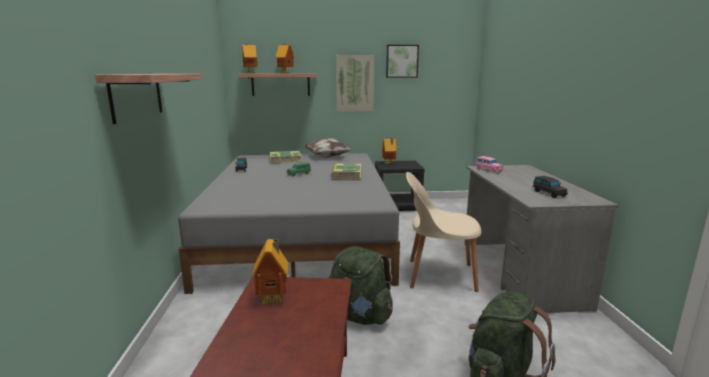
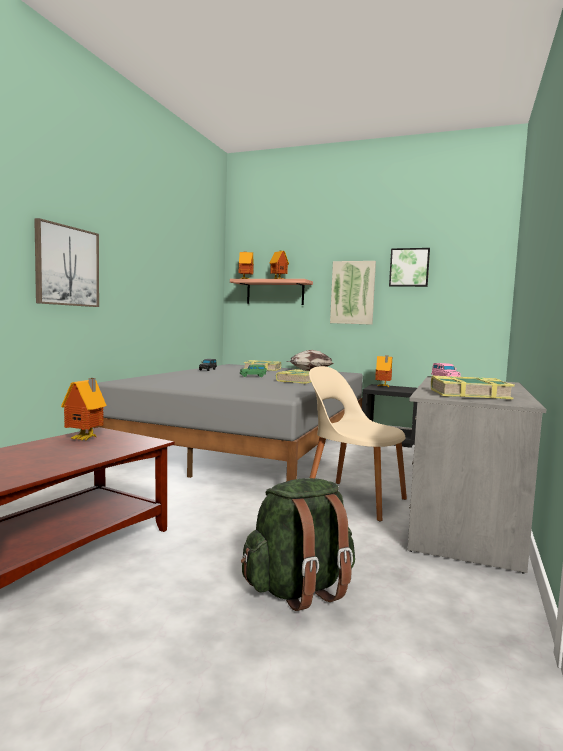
camera: 25 degrees right, 10 degrees down
shelf [95,74,202,124] -> picture [34,218,99,307]
green backpack [328,246,393,325] -> none
black toy car [533,176,568,198] -> book [431,376,515,399]

